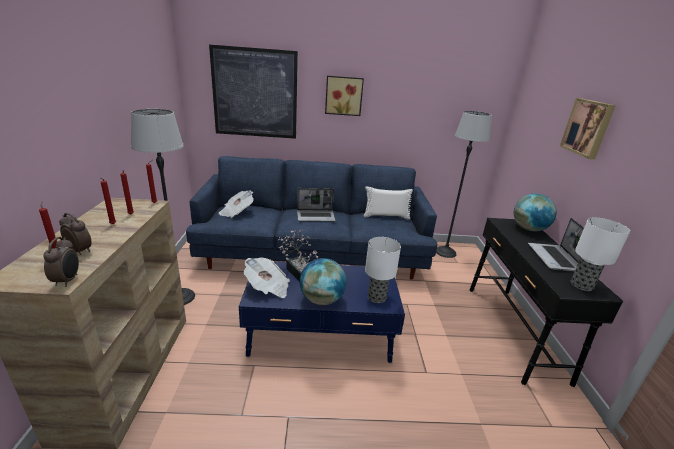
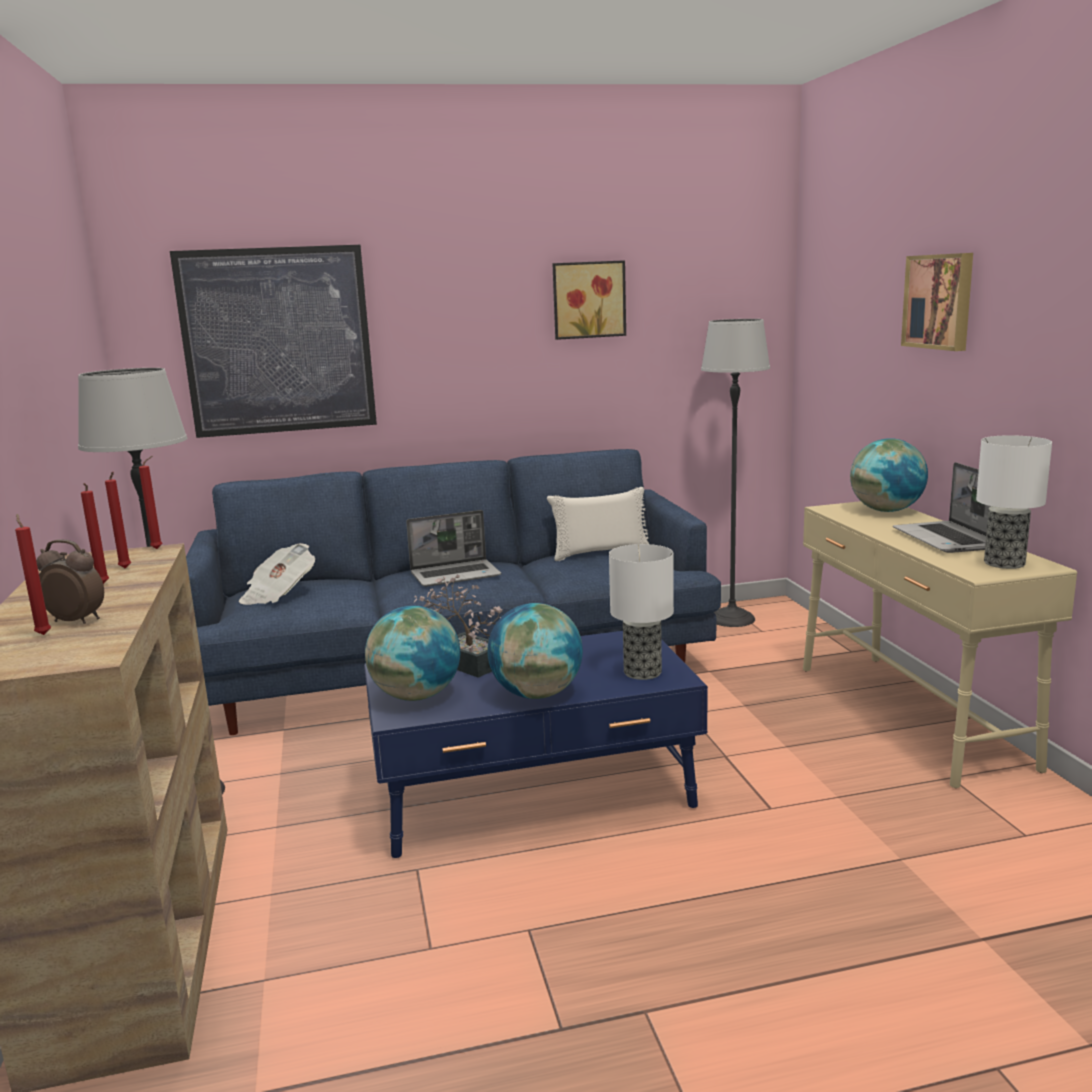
camera: 10 degrees left, 10 degrees down
alarm clock [43,237,79,287] -> none
newspaper [244,257,290,298] -> globe [365,606,460,701]
picture [325,76,364,116] -> picture moved to [552,260,626,340]
black console table [469,218,623,387] -> beige console table [803,501,1077,788]

